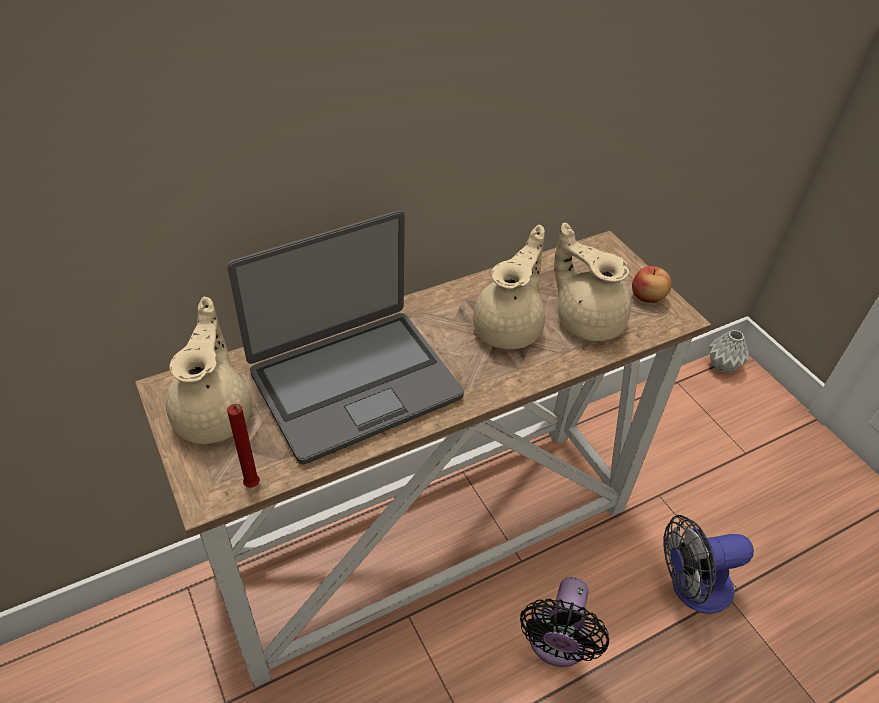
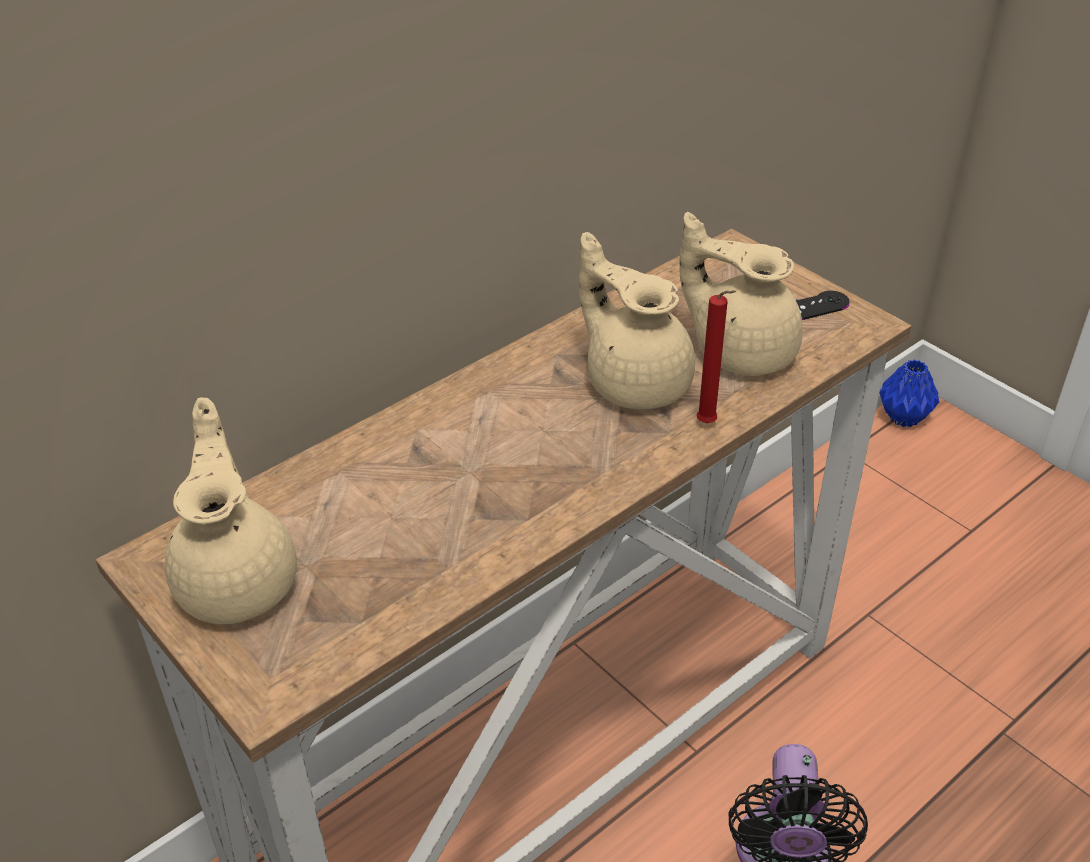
camera: 10 degrees left, 5 degrees down
red candle [227,404,260,488] -> red candle moved to [696,290,736,423]
laptop [228,210,464,465] -> none
beige teapot [473,225,545,349] -> beige teapot turned 60 degrees counterclockwise [579,232,695,409]
apple [632,266,672,303] -> black game controller [795,291,850,320]
fan [663,515,754,614] -> none
grey vase [709,330,749,373] -> blue vase [879,360,939,427]

